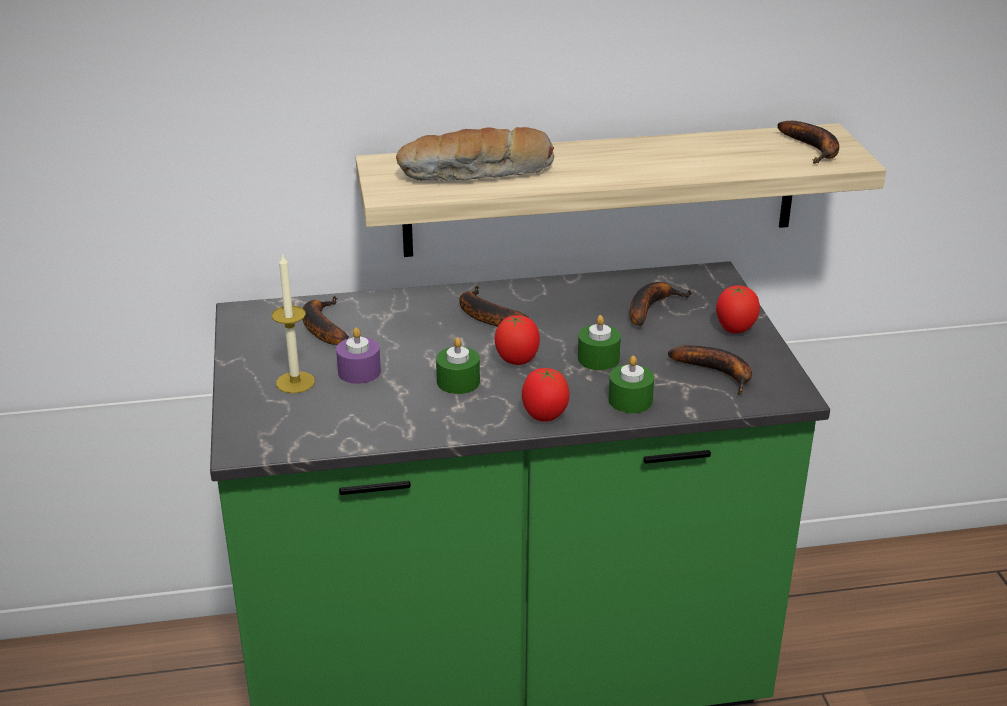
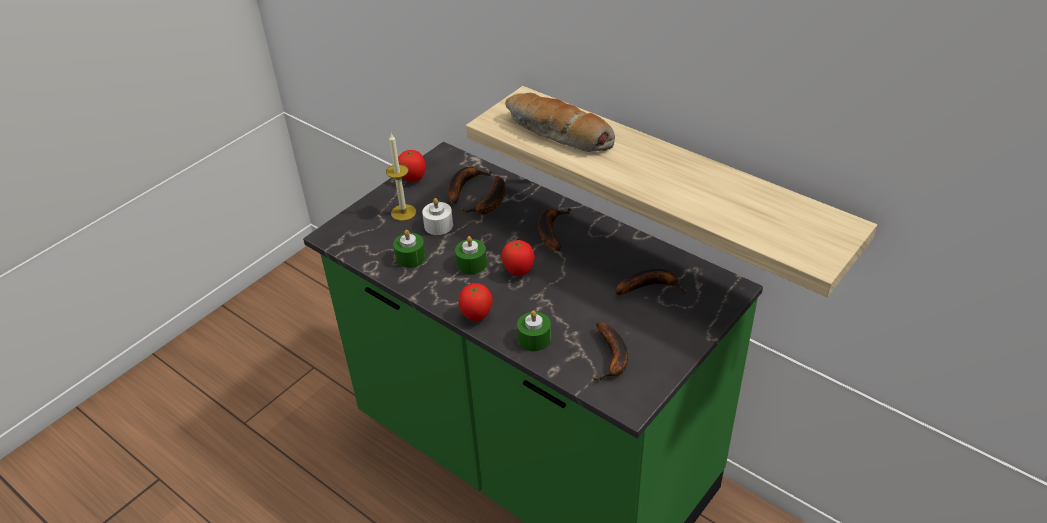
camera: 50 degrees right, 10 degrees up
purple candle [336,327,381,384] -> white candle [422,198,453,235]
green candle [578,315,621,370] -> green candle moved to [393,230,426,268]
tomato [716,285,760,333] -> tomato moved to [398,150,426,182]
banana [777,121,839,164] -> banana moved to [461,176,506,214]

